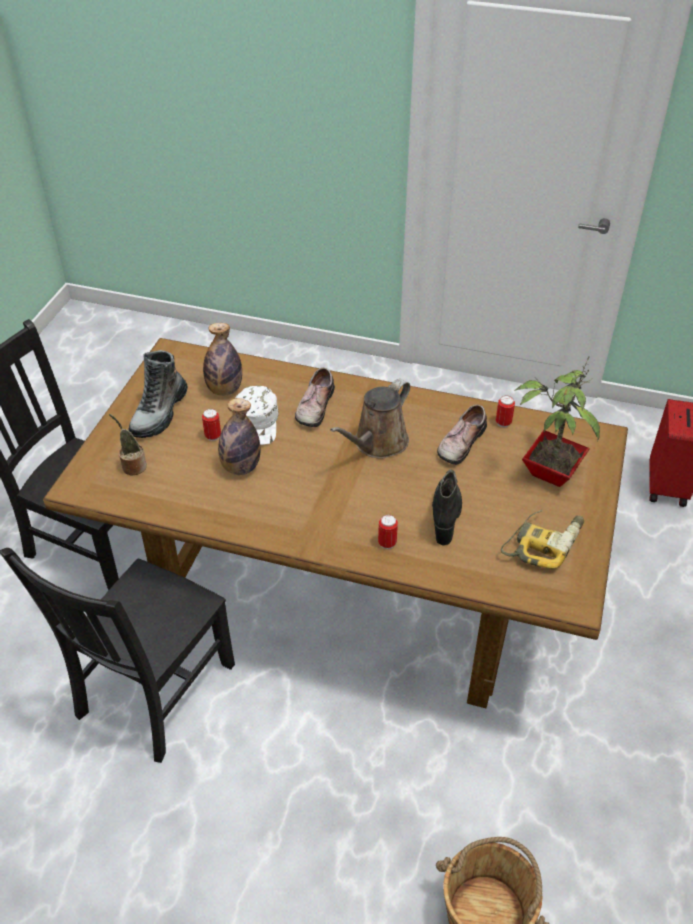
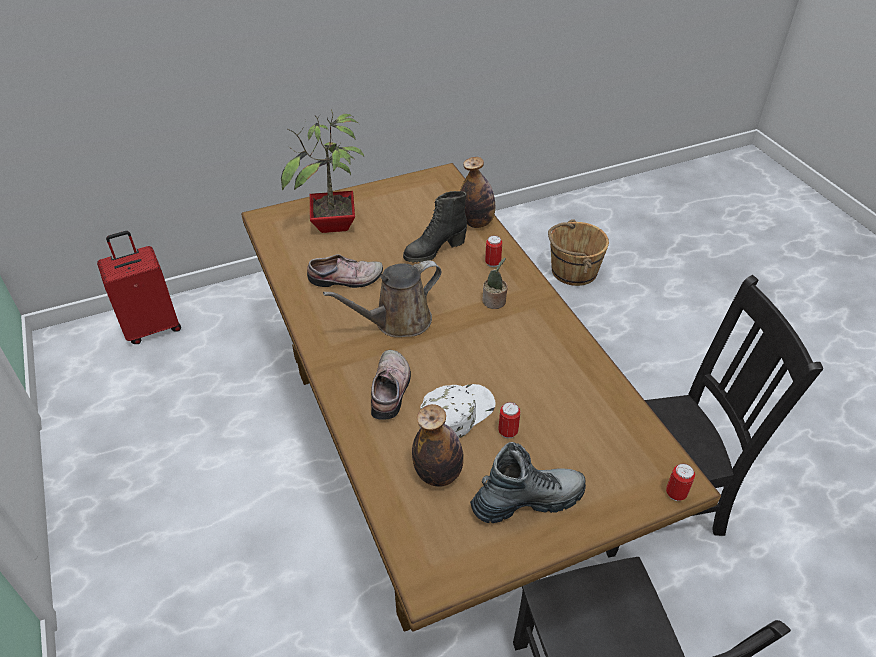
camera: 130 degrees left, 0 degrees up
potted plant [109,414,147,475] -> potted plant moved to [482,258,508,309]
bottle [218,398,260,475] -> bottle moved to [460,157,495,228]
shoe [295,368,335,427] -> shoe turned 60 degrees counterclockwise [371,350,411,420]
brown watering can [330,379,410,459] -> brown watering can turned 150 degrees clockwise [323,260,441,337]
can [496,395,515,427] -> can moved to [666,463,695,501]
power drill [501,510,584,569] -> none

